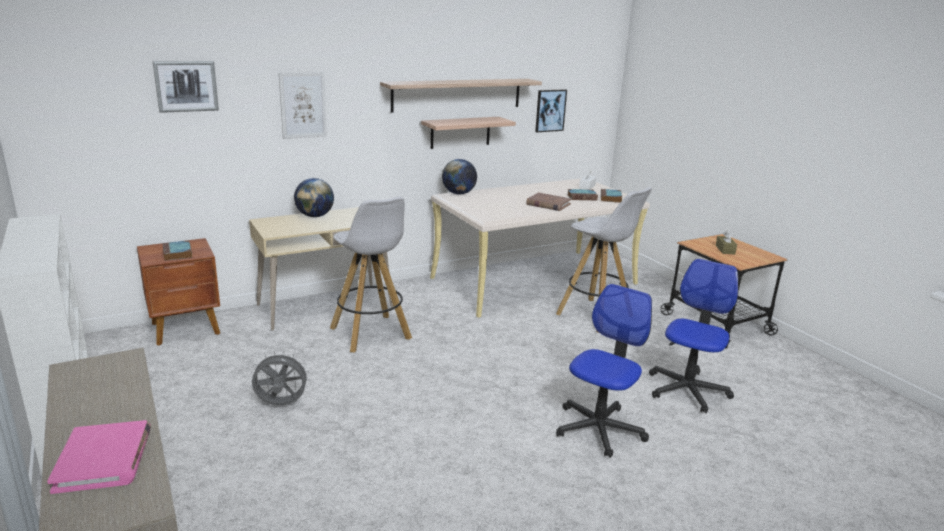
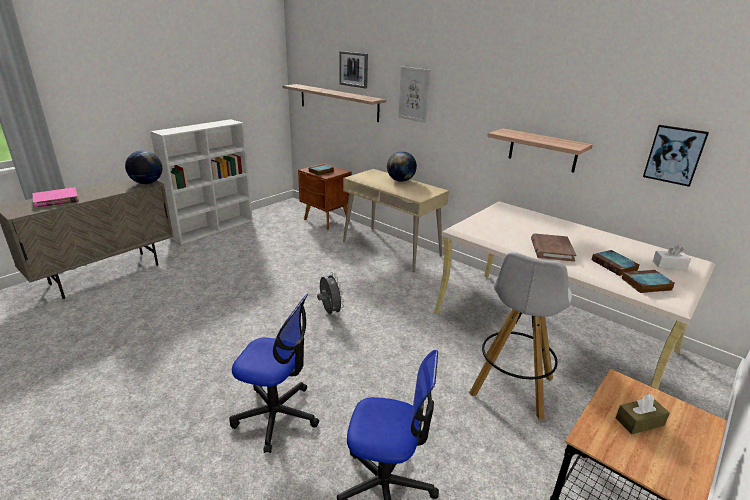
camera: 70 degrees right, 5 degrees up
grey fan [250,351,310,406] -> grey fan moved to [317,272,344,315]
white stool [330,196,412,352] -> none
shelf [380,79,542,113] -> shelf moved to [283,84,386,122]
globe [442,159,477,195] -> globe moved to [125,150,162,184]

